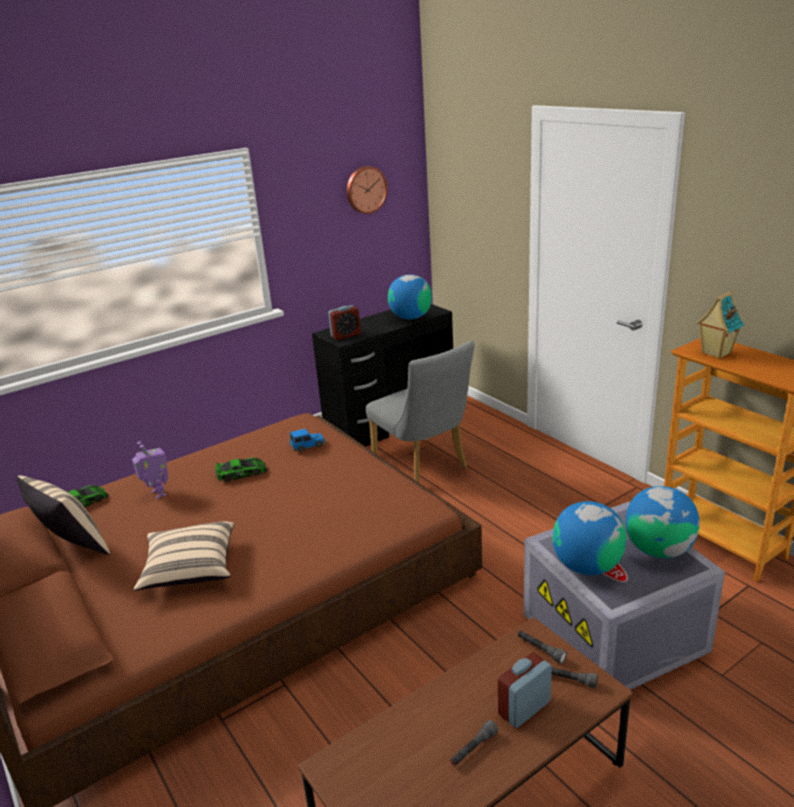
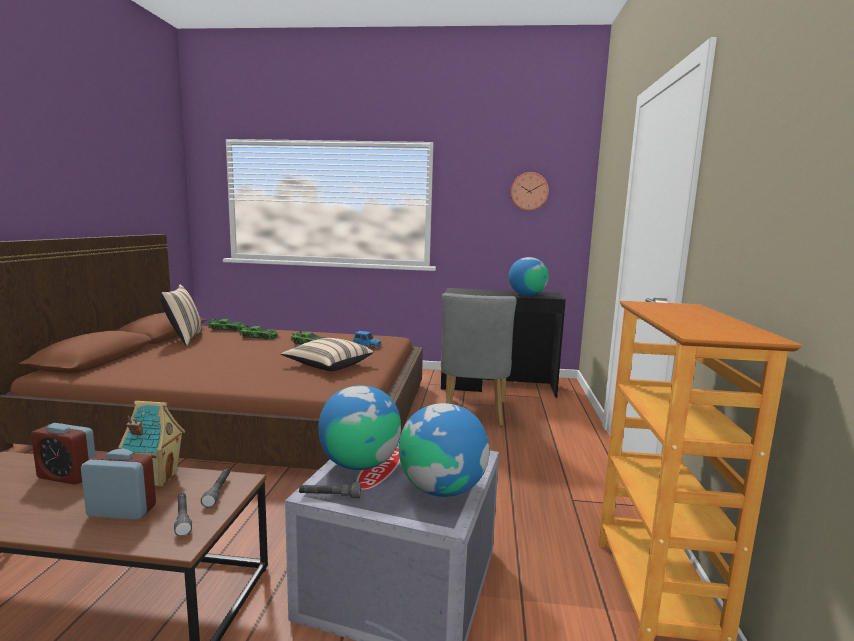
camera: 40 degrees right, 15 degrees down
toy robot [132,441,168,499] -> toy car [239,325,279,339]
beige pillow [134,521,234,591] -> beige pillow moved to [281,338,373,371]
alarm clock [328,305,361,340] -> alarm clock moved to [31,423,96,485]
grey flashlight [450,720,498,766] -> grey flashlight moved to [299,482,361,498]
toy house [696,292,745,359] -> toy house moved to [118,401,185,487]

